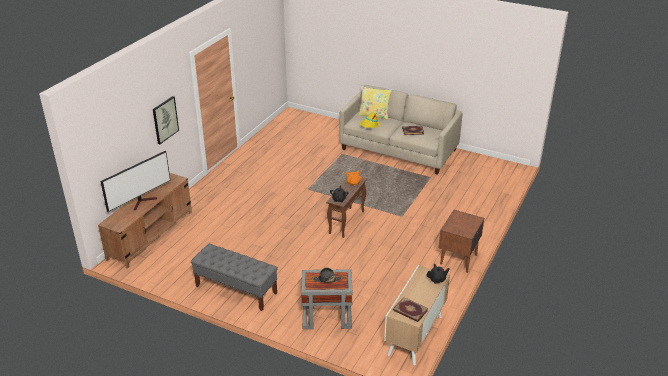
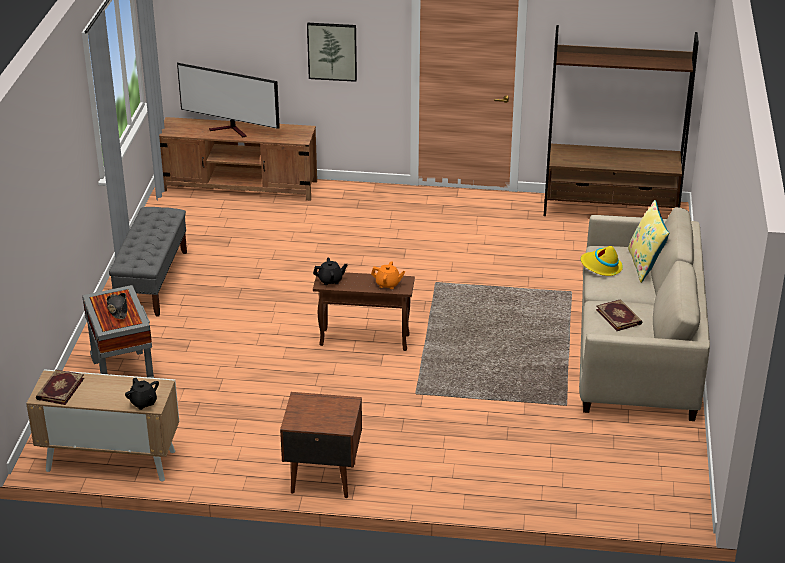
camera: 70 degrees right, 0 degrees up
none -> brown bookcase [544,25,699,216]

